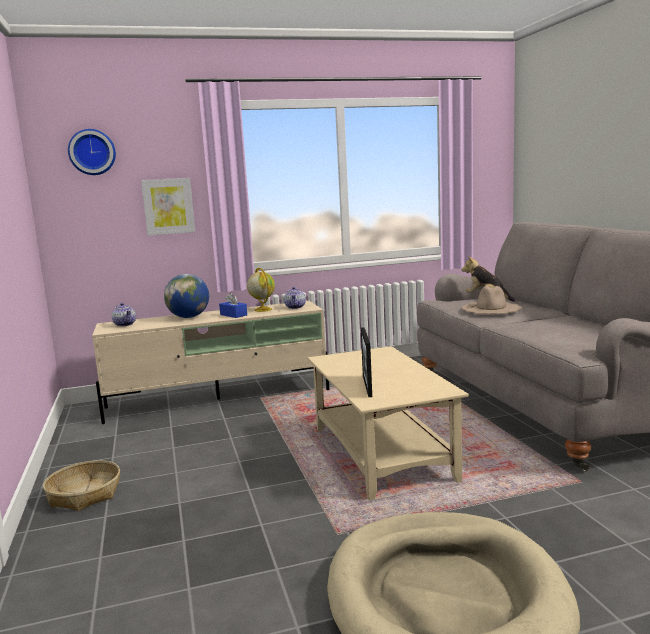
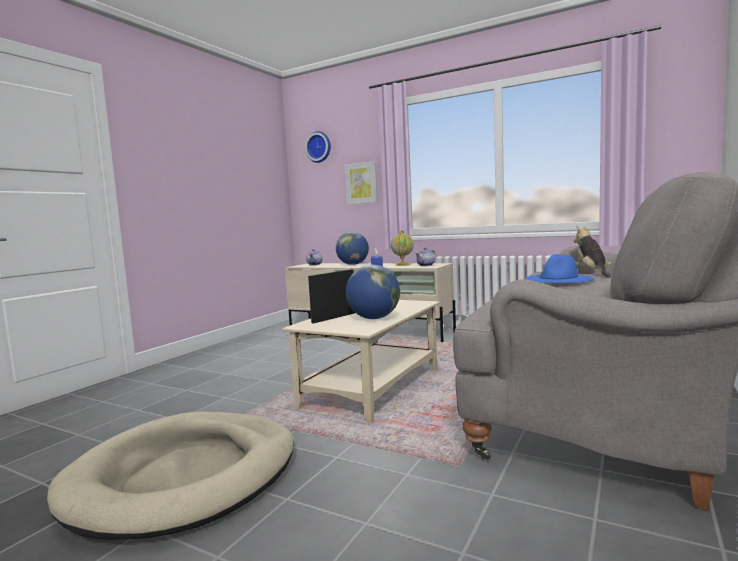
camera: 45 degrees right, 5 degrees down
basket [43,460,120,511] -> none
beige hat [462,286,522,314] -> blue hat [524,254,594,283]
none -> globe [346,265,400,319]

